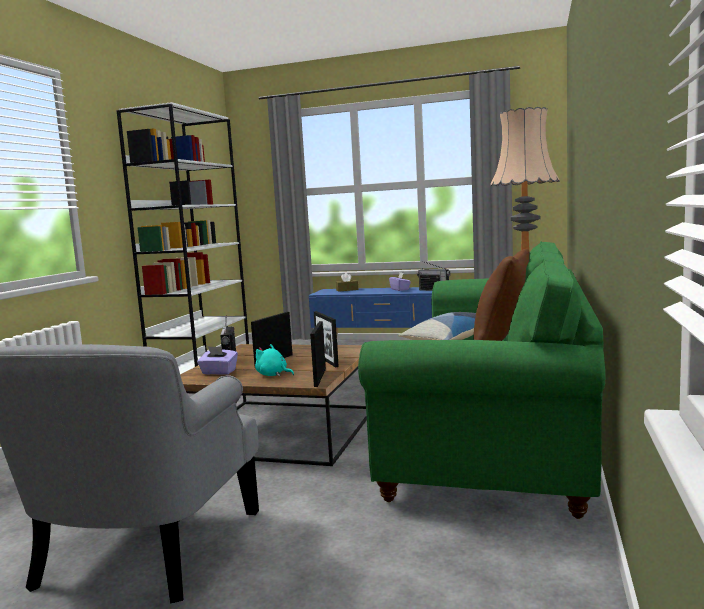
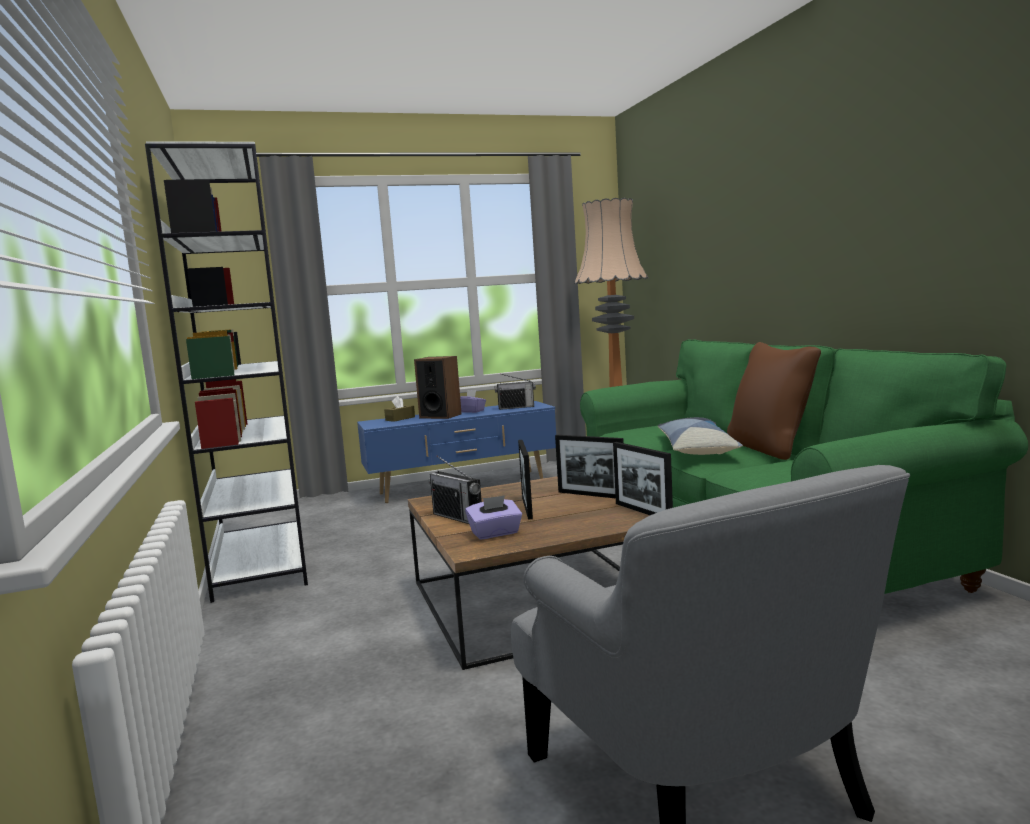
camera: 35 degrees left, 0 degrees up
turquoise plush toy [255,344,294,376] -> none
none -> speaker [414,356,462,419]

